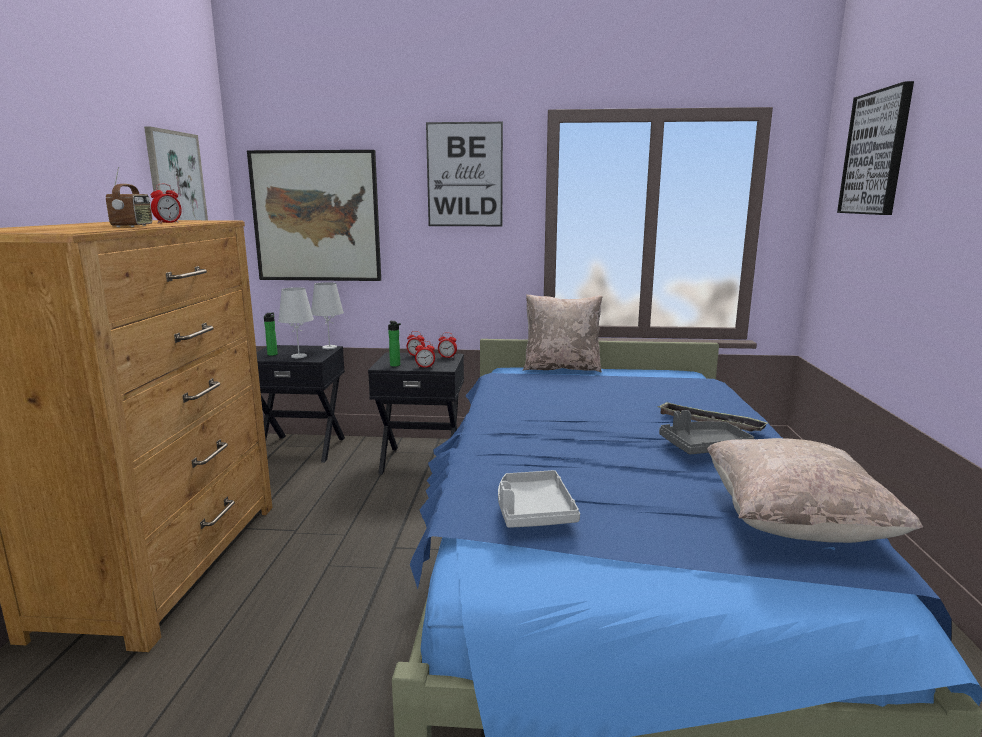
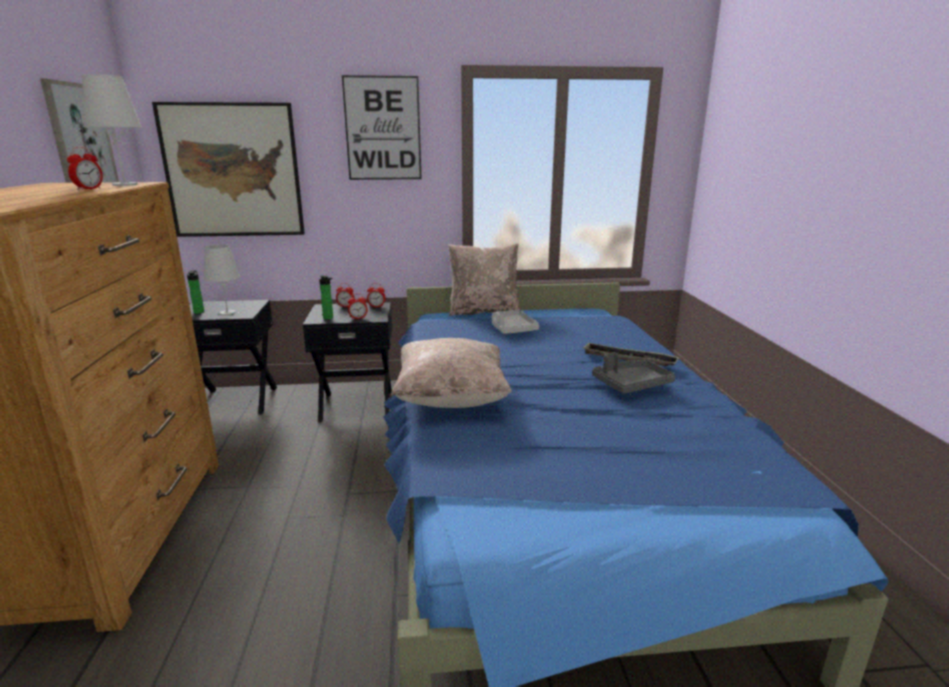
camera: 10 degrees left, 5 degrees up
radio [106,167,153,227] -> none
white table lamp [311,282,344,349] -> white table lamp moved to [82,74,142,186]
grey tray [498,470,580,528] -> grey tray moved to [492,310,539,334]
beige pillow [707,438,923,543] -> beige pillow moved to [391,338,512,408]
picture [837,81,914,215] -> none

